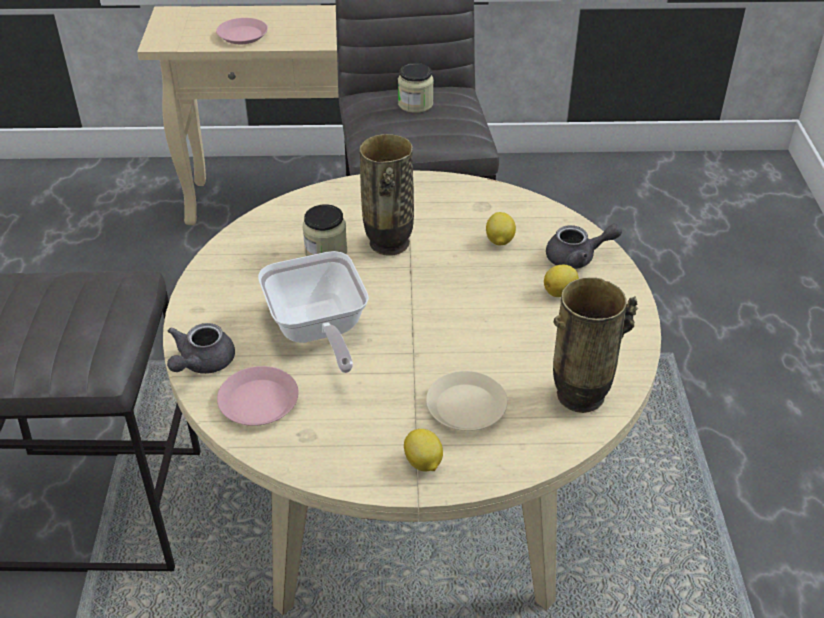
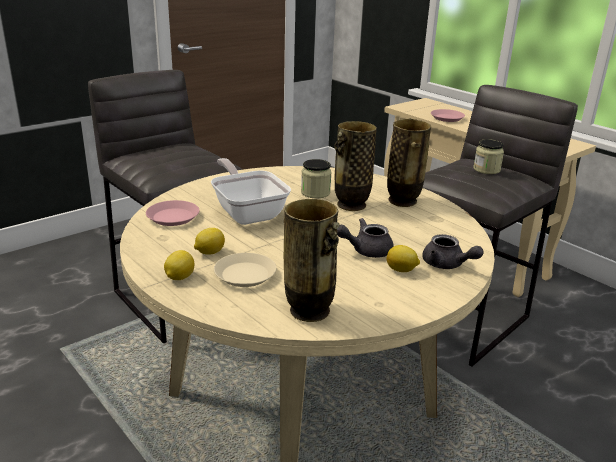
camera: 50 degrees right, 15 degrees down
grey teapot [167,323,235,374] -> grey teapot moved to [337,218,394,258]
frying pan [258,251,369,373] -> frying pan turned 120 degrees clockwise [211,158,291,225]
lemon [486,212,516,245] -> lemon moved to [194,228,225,255]
none -> vase [387,118,431,207]

